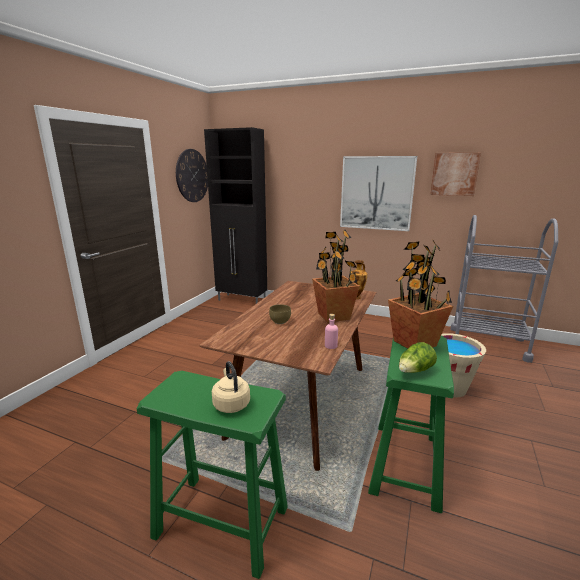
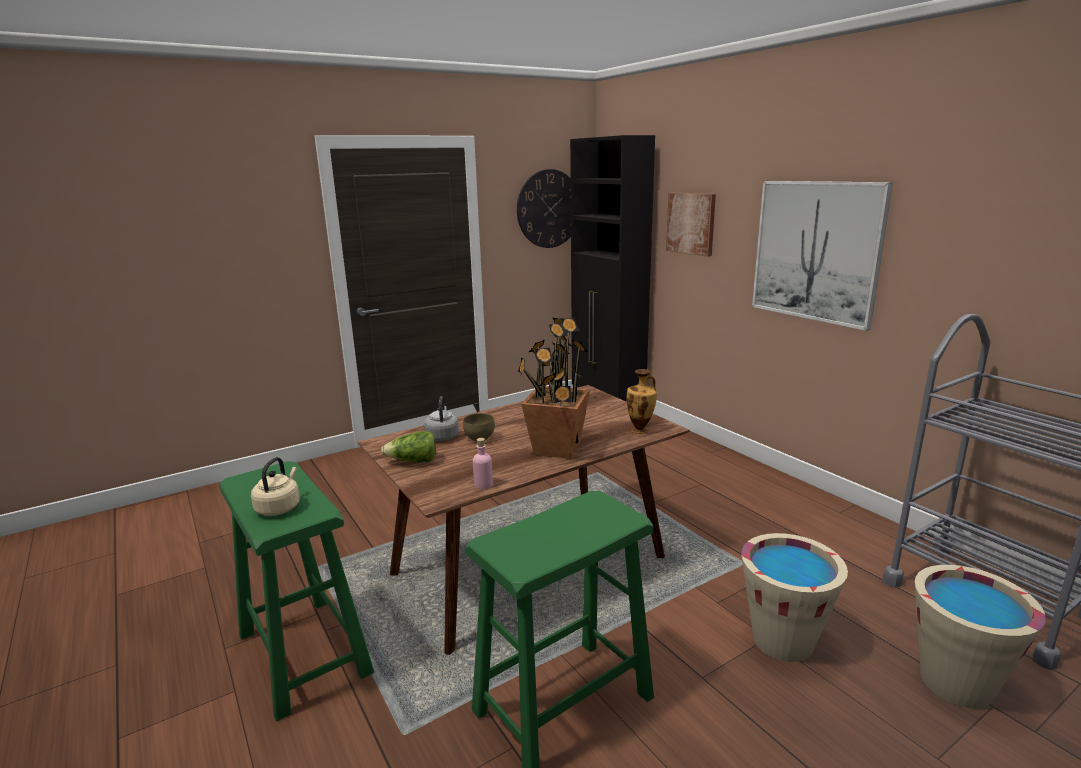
camera: 35 degrees right, 0 degrees up
potted plant [388,239,453,349] -> none
lettuce [399,342,437,373] -> lettuce moved to [381,431,436,462]
picture [430,153,481,196] -> picture moved to [666,192,716,257]
none -> grey kettle [424,396,459,441]
none -> beige bucket [915,565,1046,709]

